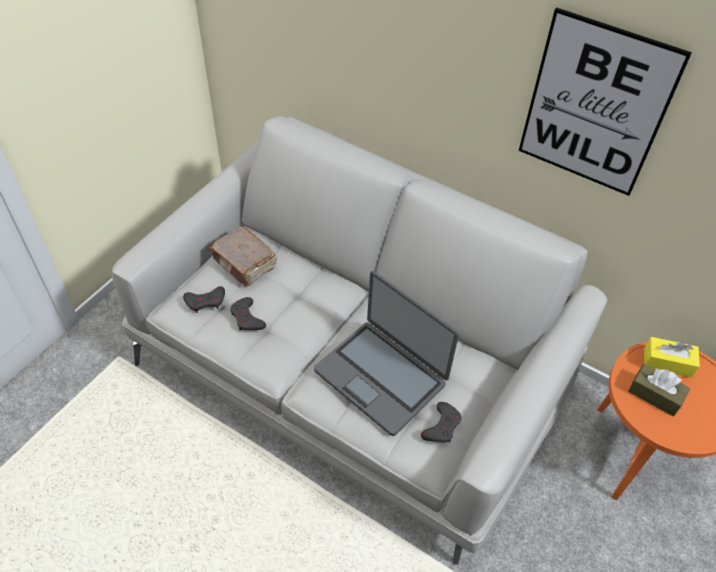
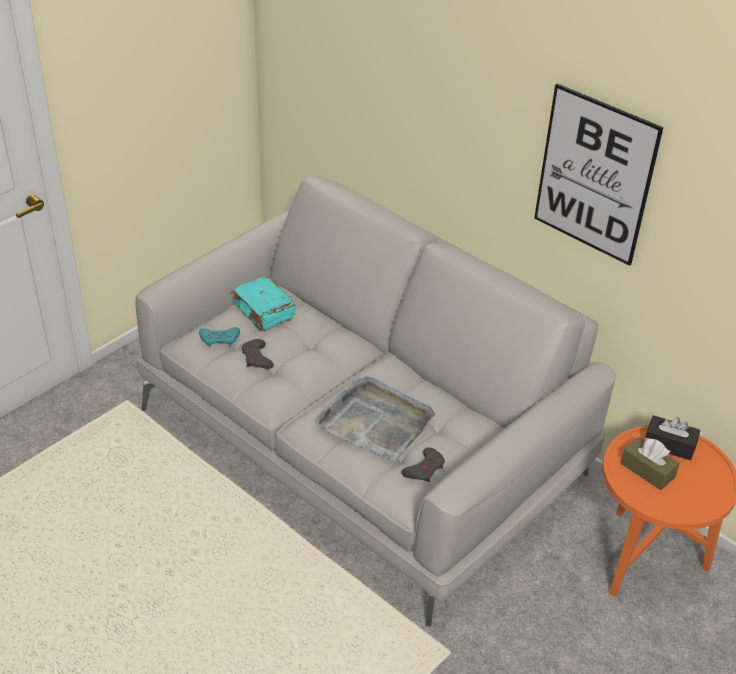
camera: 10 degrees right, 10 degrees down
grey game controller [183,286,225,313] -> turquoise game controller [199,327,240,348]
brown book [209,226,277,287] -> turquoise book [231,276,296,331]
laptop [314,271,459,436] -> grey tray [314,375,435,460]
yellow tissue box [644,337,700,378] -> black tissue box [646,415,700,460]

